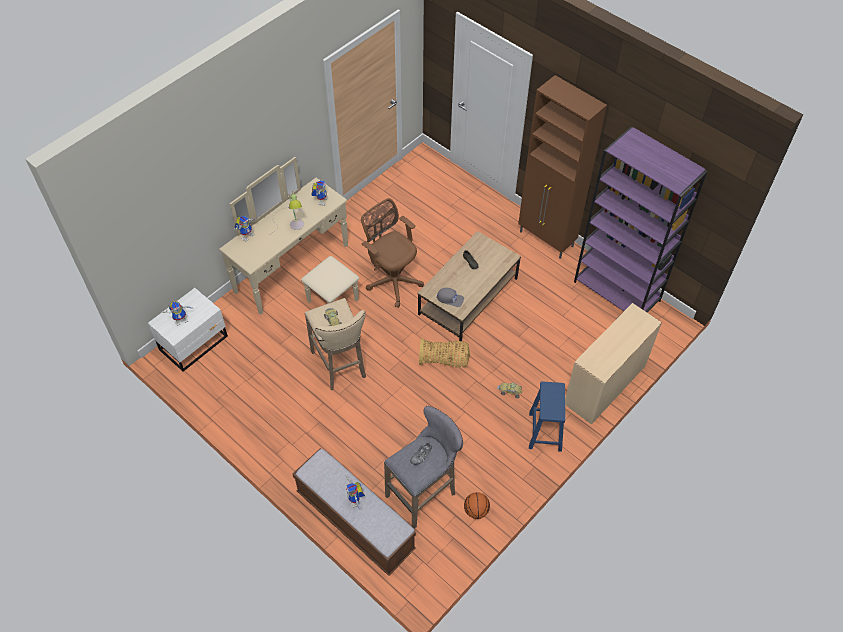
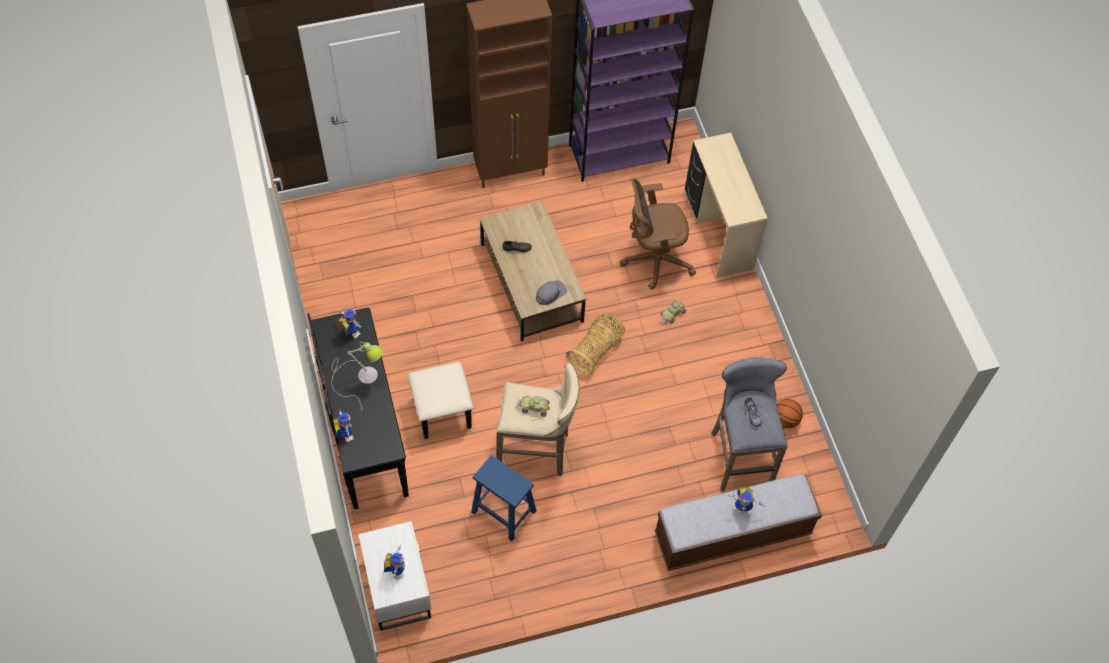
camera: 60 degrees left, 5 degrees up
beige dresser [219,157,359,315] -> black dresser [307,308,473,510]
brown office chair [361,198,424,308] -> brown office chair moved to [619,178,696,290]
blue stool [529,381,565,452] -> blue stool moved to [471,455,536,541]

